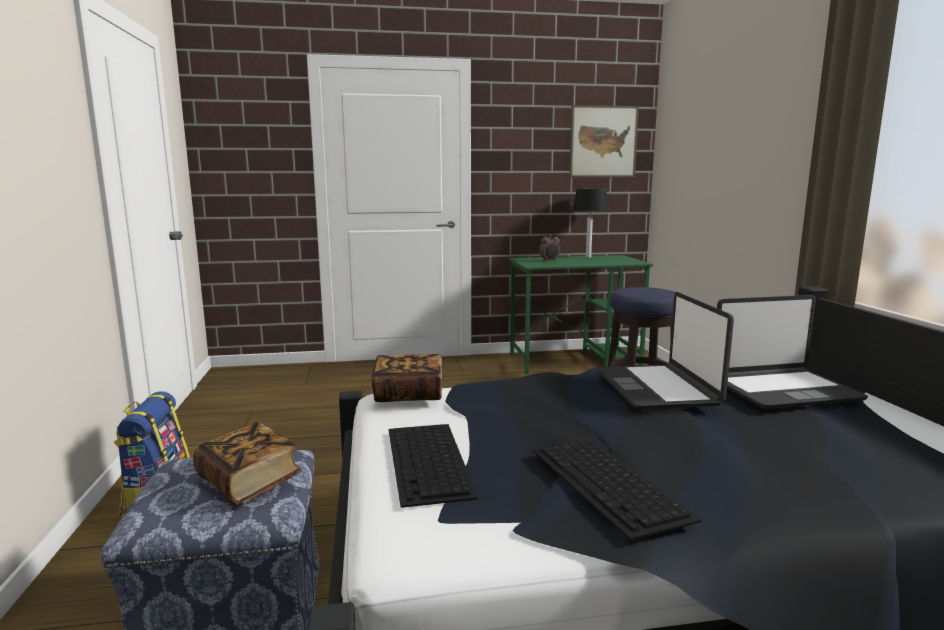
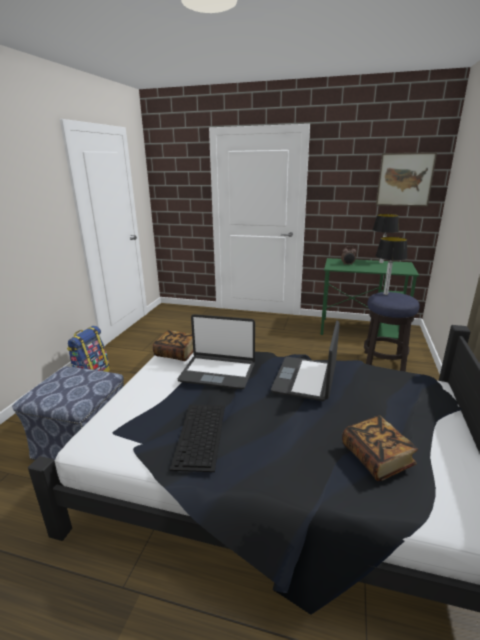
camera: 25 degrees right, 10 degrees up
book [193,422,302,506] -> book moved to [342,416,418,481]
keyboard [388,424,478,508] -> none
laptop [717,295,868,409] -> laptop moved to [178,314,255,389]
none -> table lamp [375,237,408,295]

